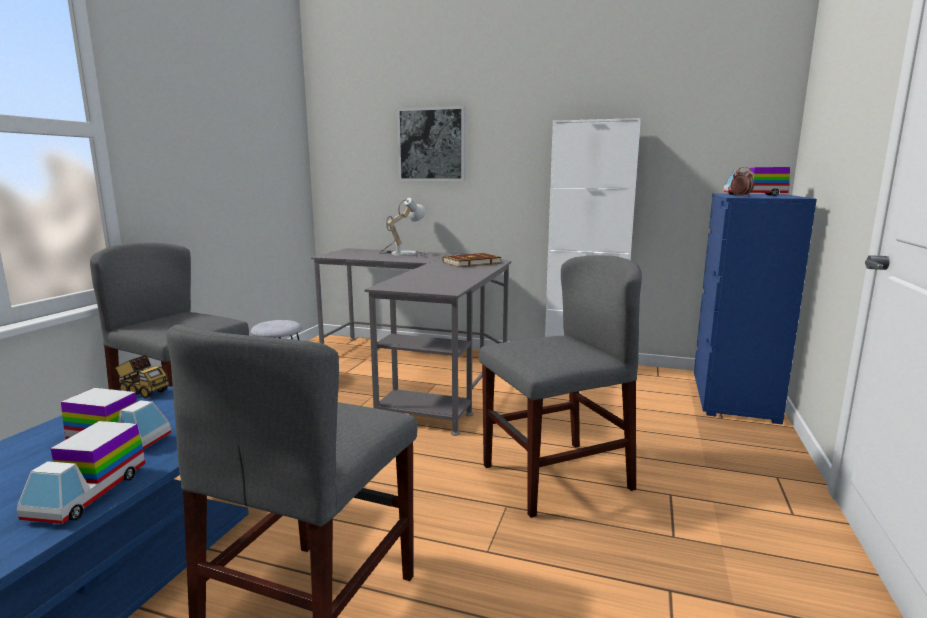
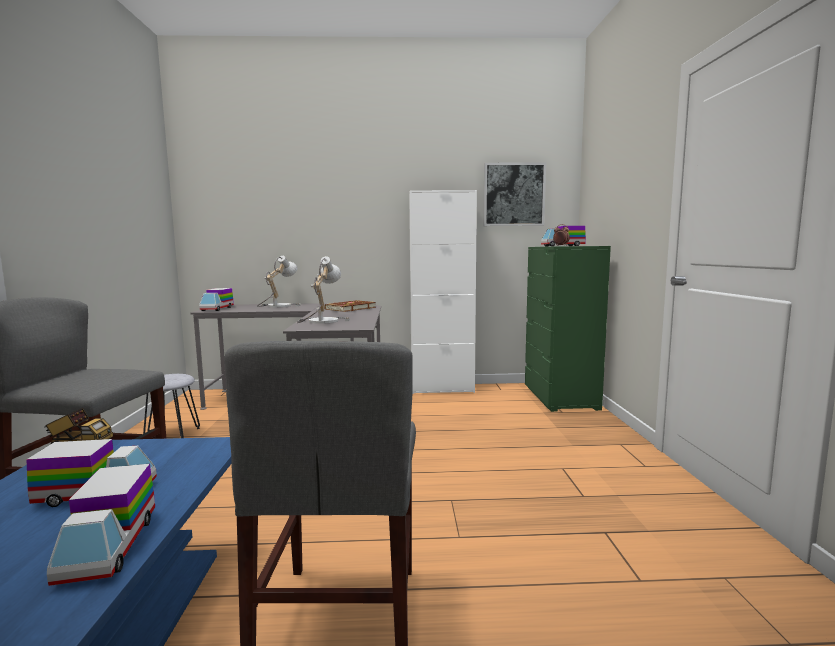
camera: 20 degrees left, 5 degrees down
picture [397,106,466,181] -> picture moved to [483,162,546,226]
grey chair [479,255,642,518] -> none
blue dresser [694,193,817,425] -> green dresser [525,246,611,412]
none -> toy truck [199,288,234,311]
none -> table lamp [297,256,350,324]

